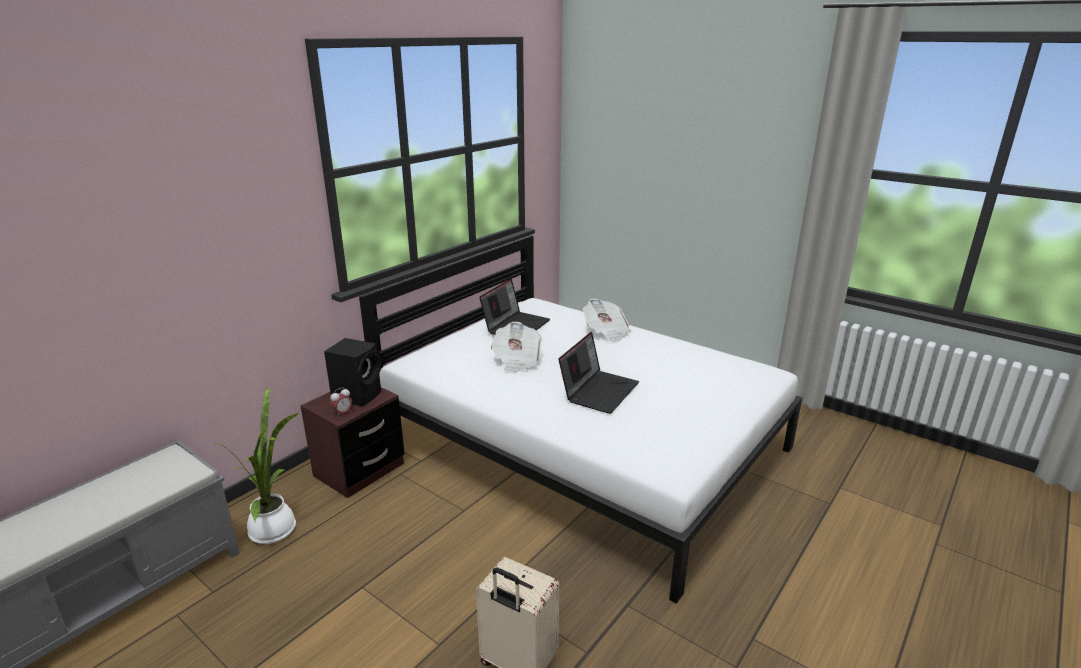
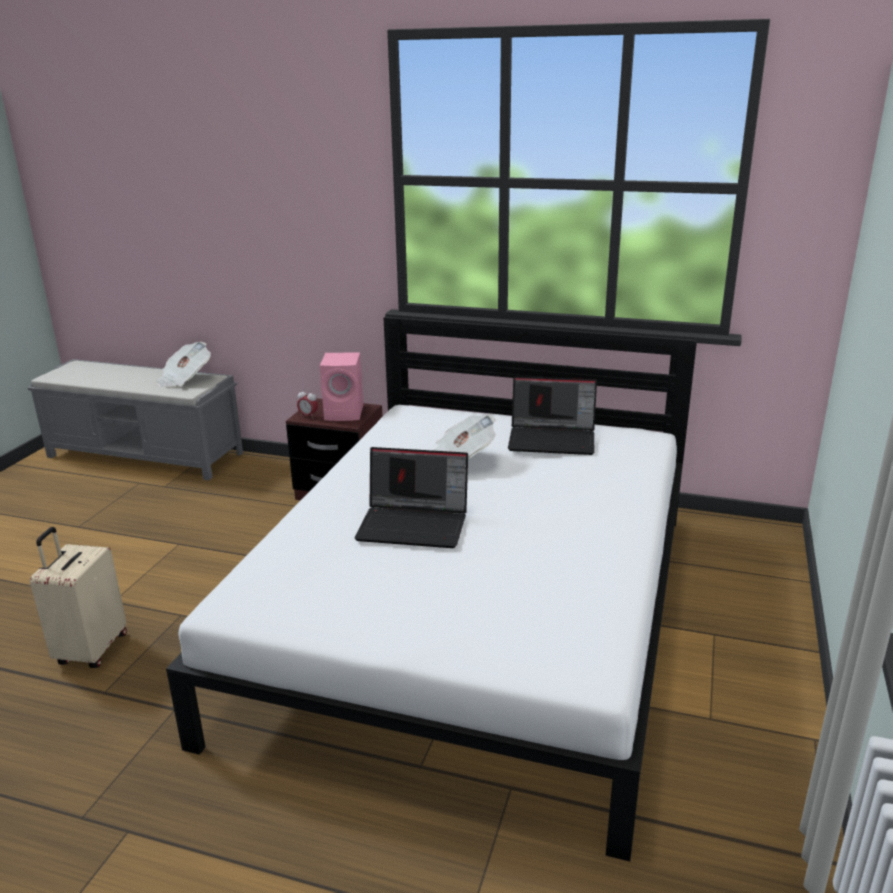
camera: 70 degrees right, 0 degrees up
potted plant [216,387,299,544] -> none
black speaker [324,338,381,407] -> pink speaker [320,352,363,421]
newspaper [583,298,631,343] -> newspaper moved to [155,341,211,387]

